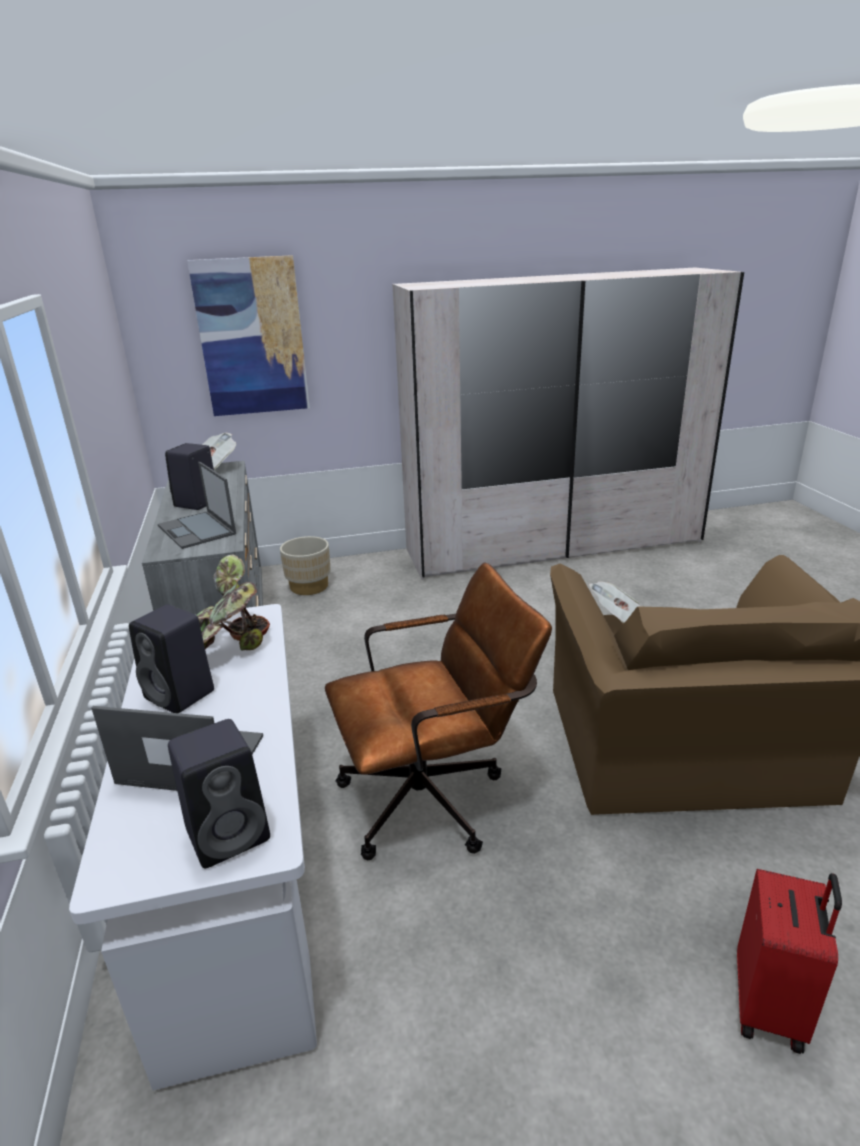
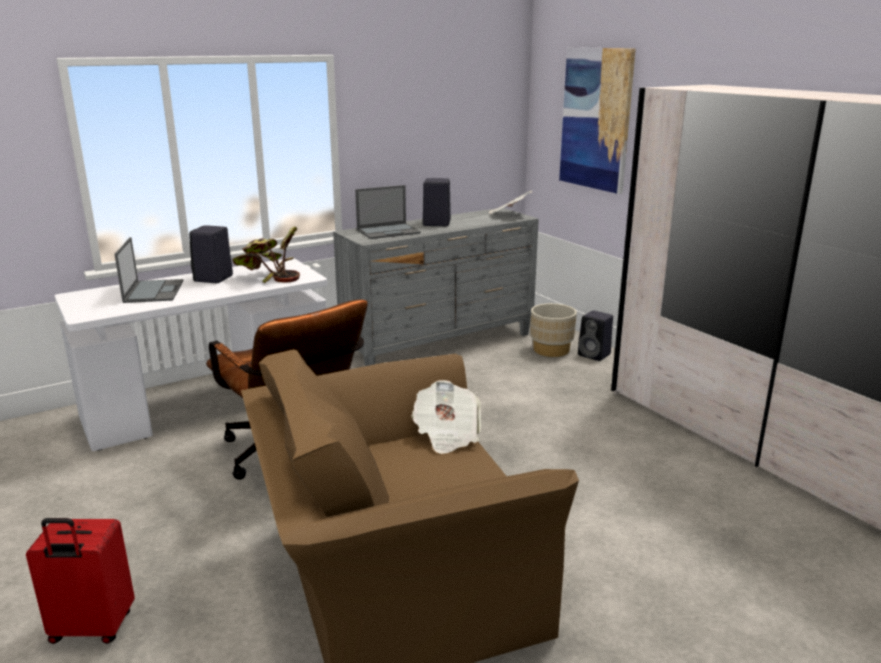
camera: 70 degrees right, 5 degrees down
laptop [158,462,236,549] -> laptop turned 150 degrees counterclockwise [355,185,421,239]
black speaker [168,719,270,868] -> black speaker moved to [578,310,613,361]

